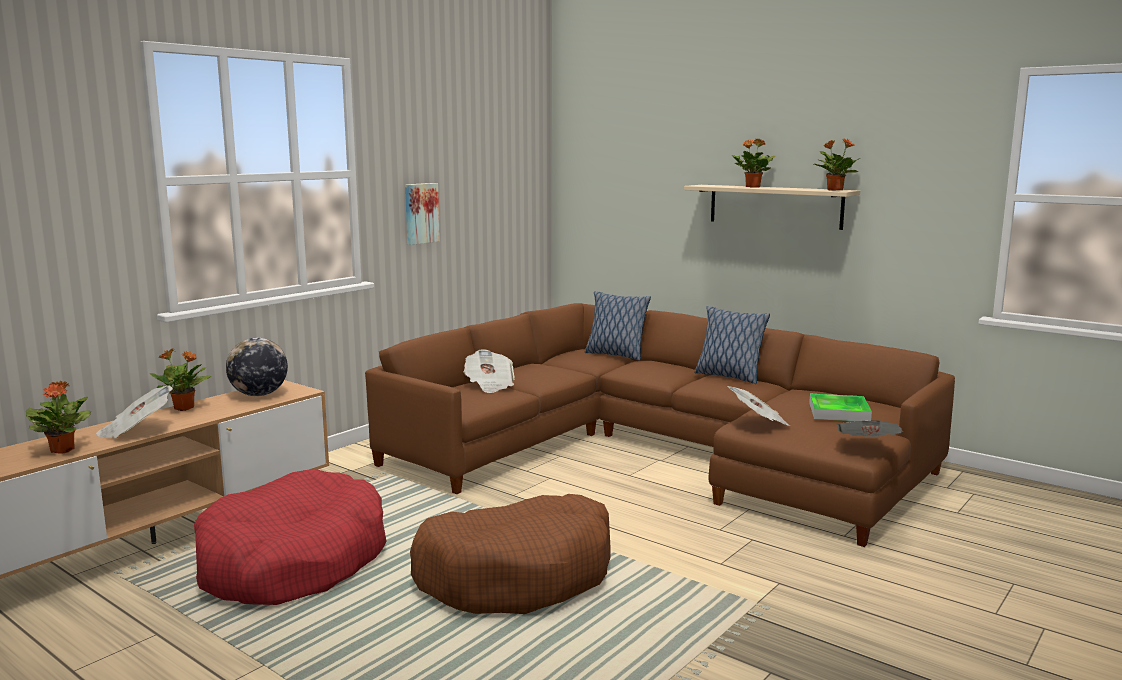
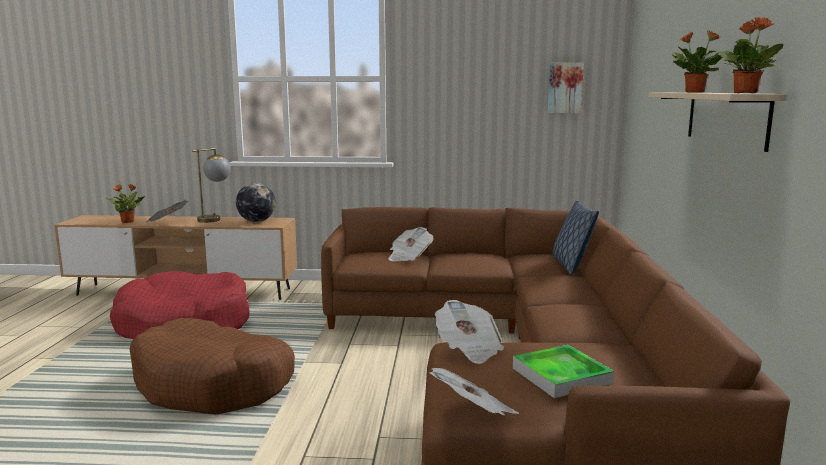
camera: 55 degrees right, 0 degrees up
potted plant [149,349,211,411] -> table lamp [192,148,231,223]
picture [405,183,440,245] -> picture moved to [547,62,584,113]
pillow [694,306,770,384] -> none

